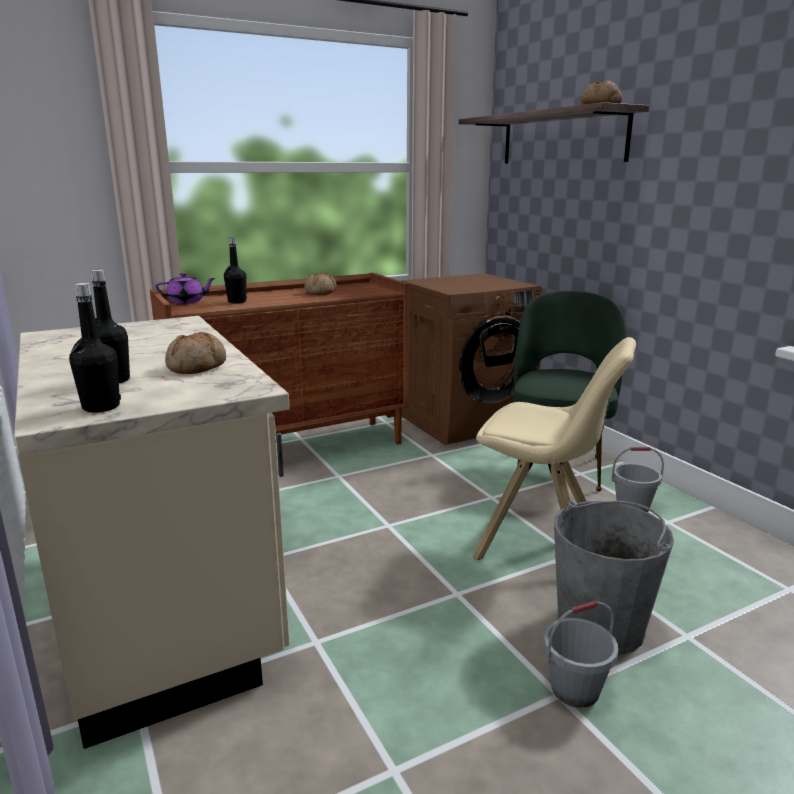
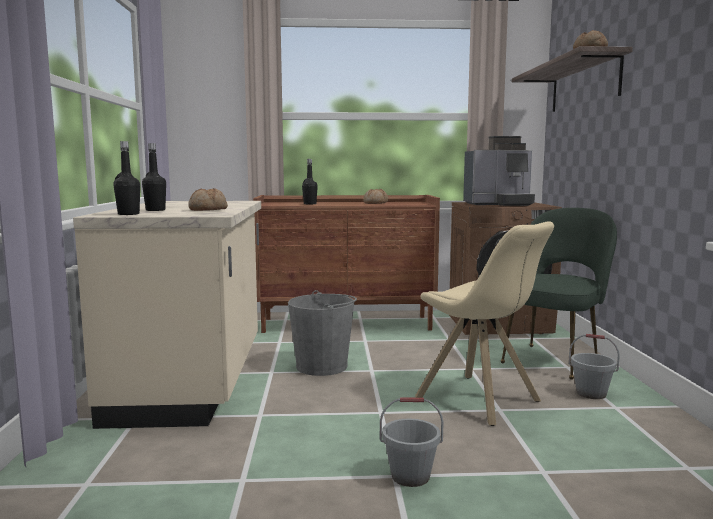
camera: 25 degrees right, 10 degrees down
purple teapot [155,273,215,303] -> none
grey bucket [554,501,674,655] -> grey bucket moved to [288,290,357,376]
none -> coffee machine [463,136,535,206]

